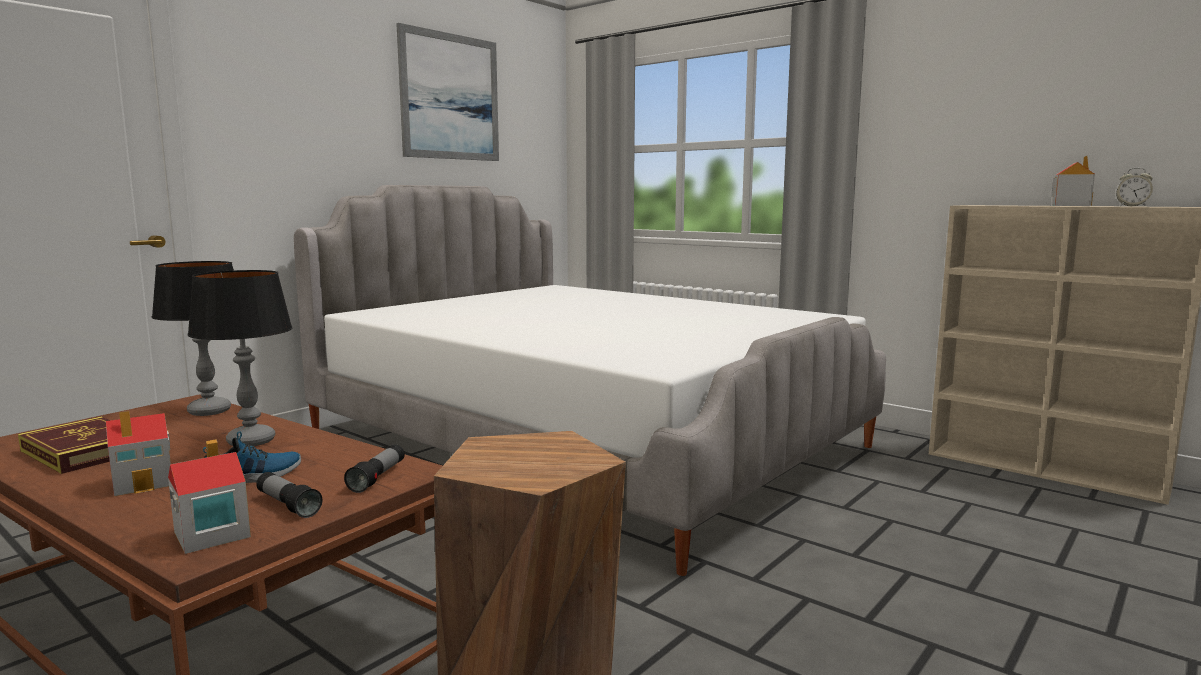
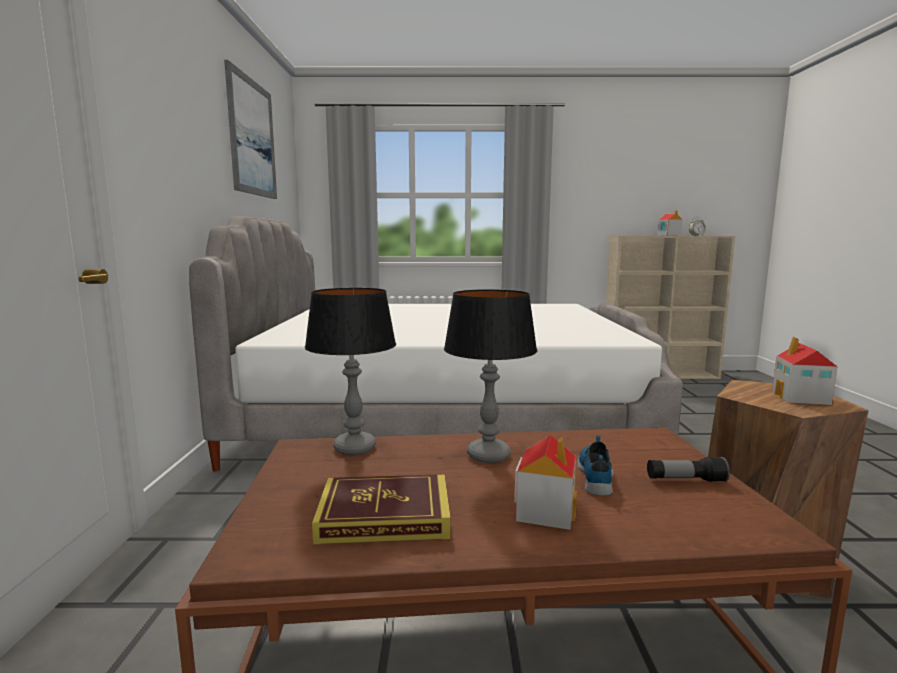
camera: 40 degrees left, 0 degrees up
toy house [168,439,251,554] -> toy house moved to [772,337,837,405]
flashlight [344,444,405,493] -> none

